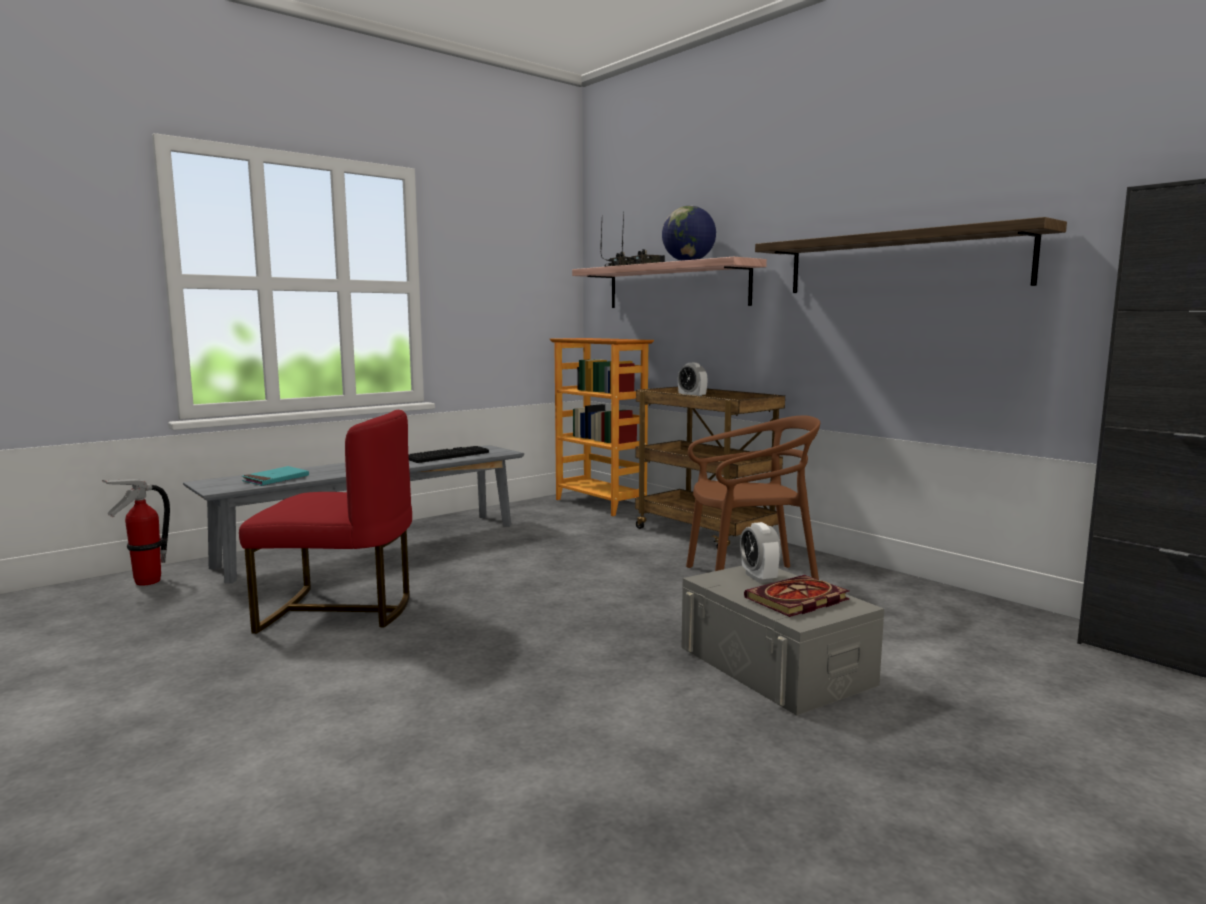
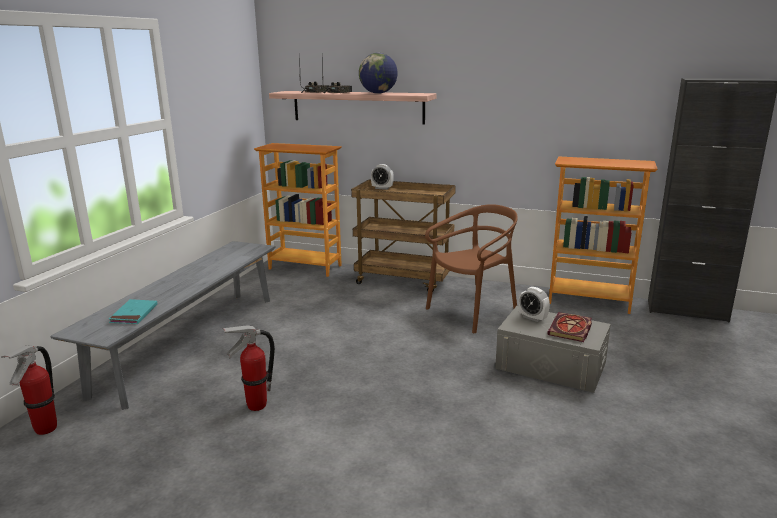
camera: 30 degrees left, 10 degrees up
red chair [239,410,412,634] -> fire extinguisher [222,325,275,411]
keyboard [408,446,489,463] -> none
shelf [755,217,1067,293] -> none
none -> bookcase [549,156,657,314]

